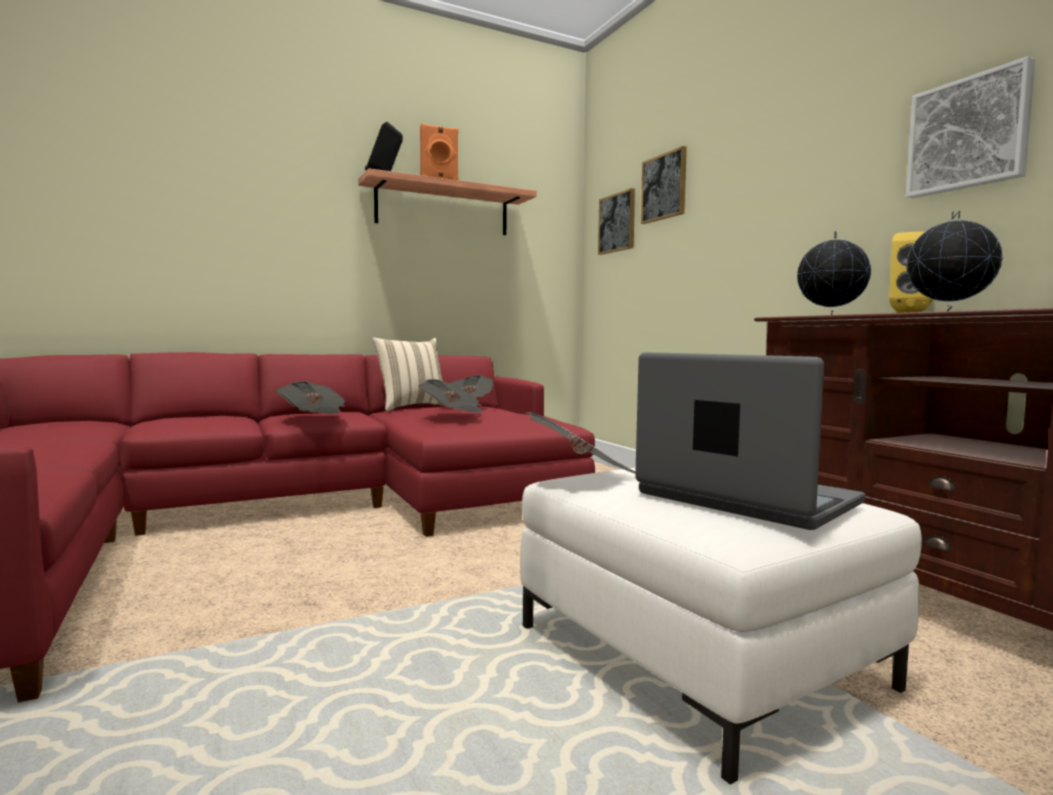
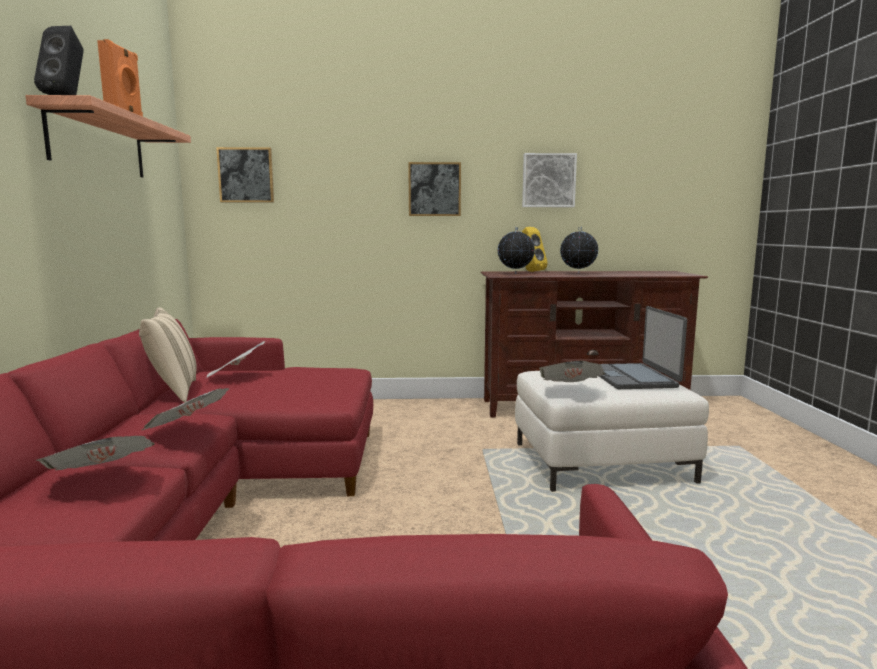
camera: 65 degrees left, 5 degrees up
newspaper [418,379,484,413] -> newspaper moved to [35,436,155,470]
laptop [635,352,865,530] -> laptop turned 75 degrees counterclockwise [599,306,687,389]
picture [641,146,687,224] -> picture moved to [408,162,461,216]

